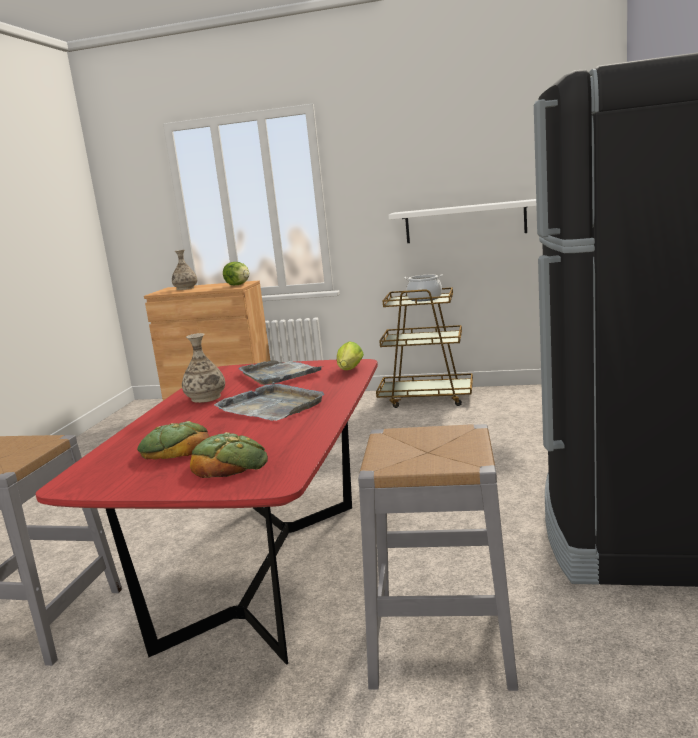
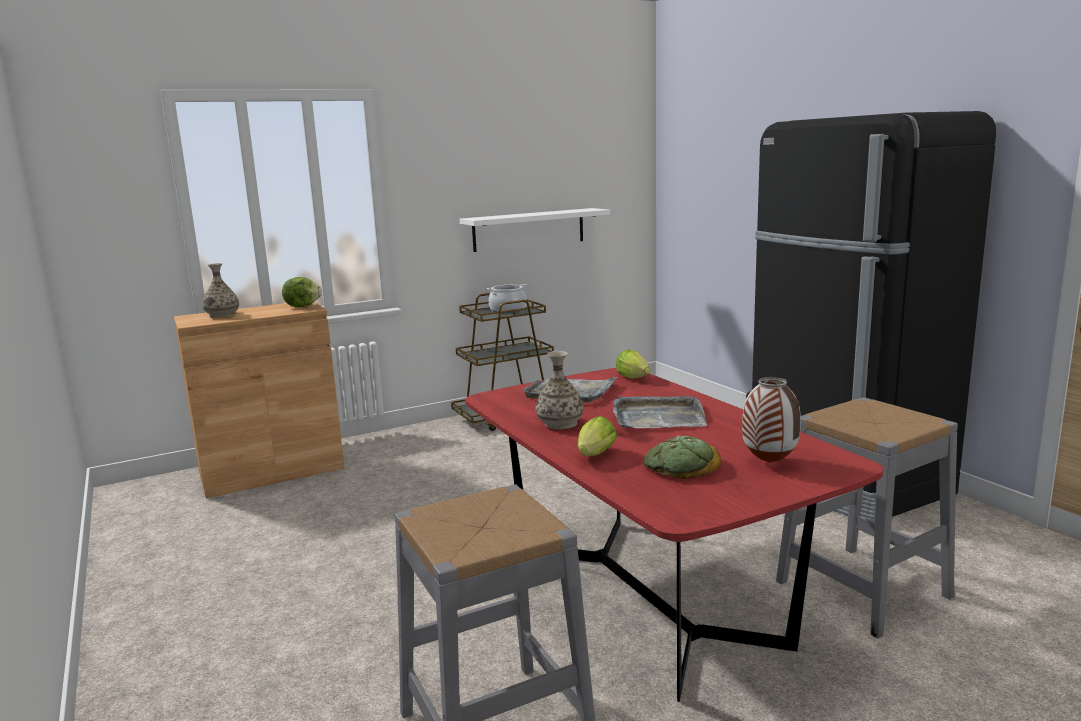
camera: 40 degrees left, 0 degrees up
bread [190,432,268,478] -> vase [742,377,801,463]
none -> lettuce [578,416,617,456]

